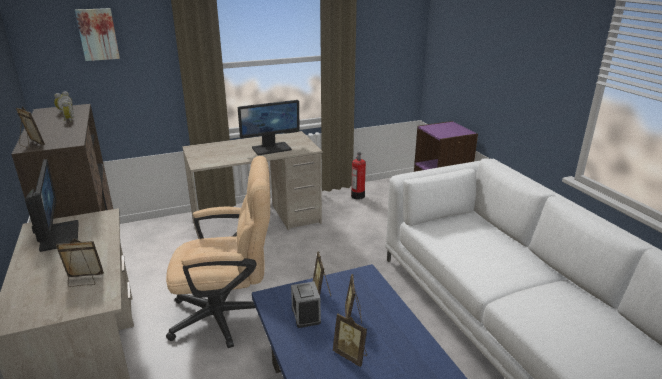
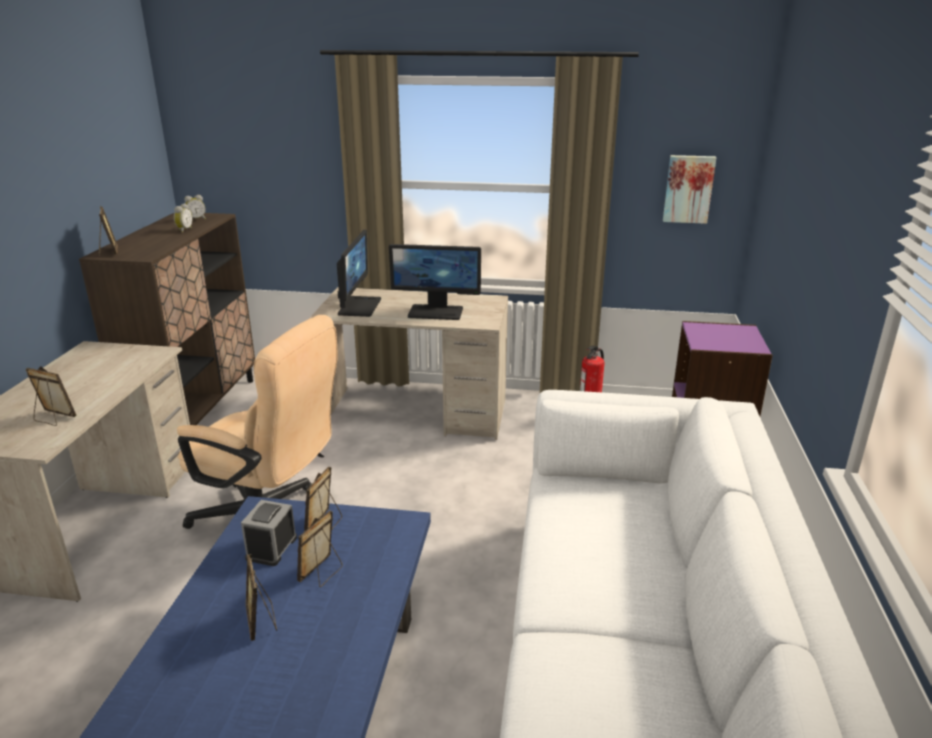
camera: 30 degrees right, 0 degrees up
monitor [25,159,79,252] -> monitor moved to [337,230,381,317]
picture [75,8,120,61] -> picture moved to [663,155,716,224]

